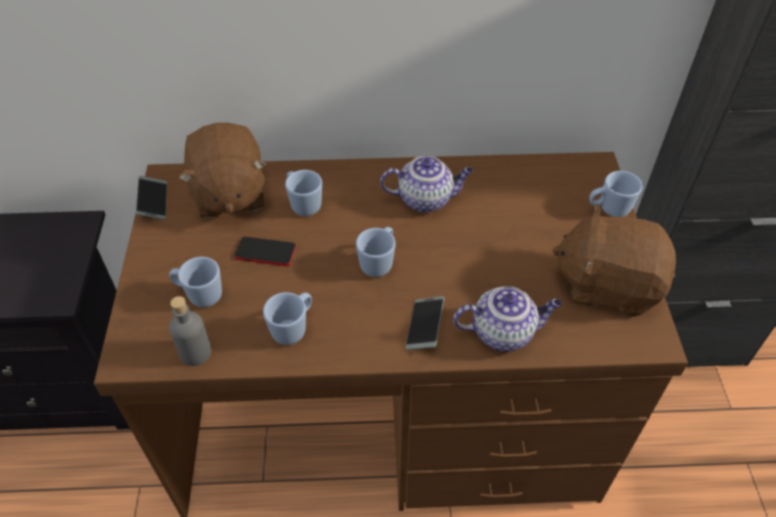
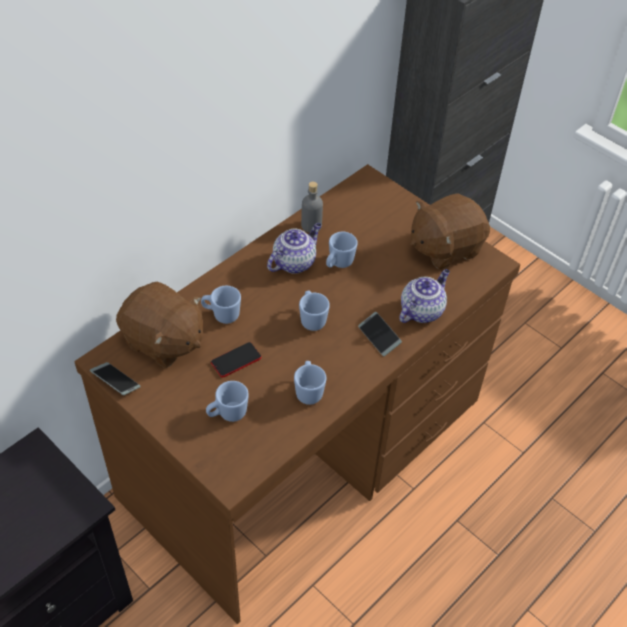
camera: 45 degrees left, 0 degrees up
grey bottle [169,296,211,366] -> grey bottle moved to [301,182,323,233]
blue mug [589,171,643,217] -> blue mug moved to [326,232,358,268]

